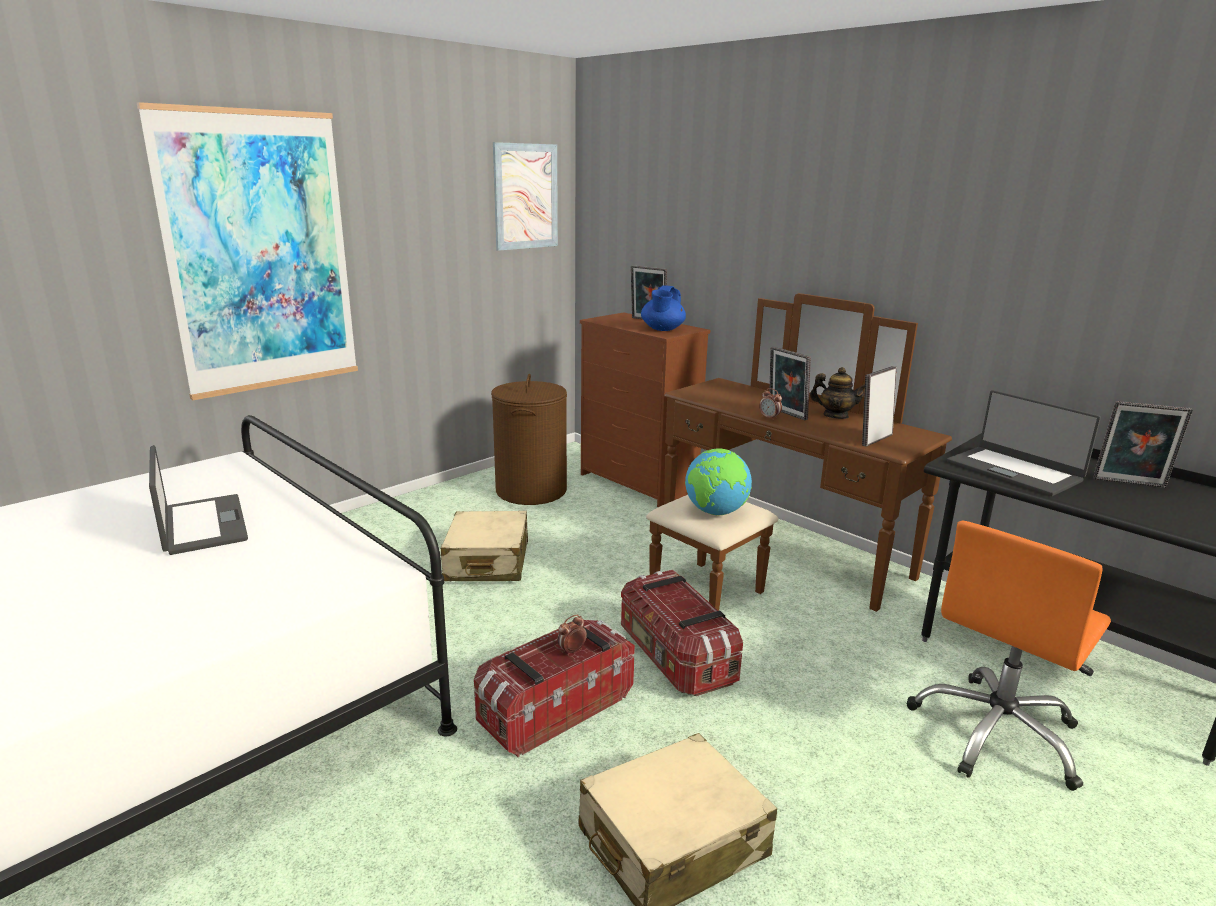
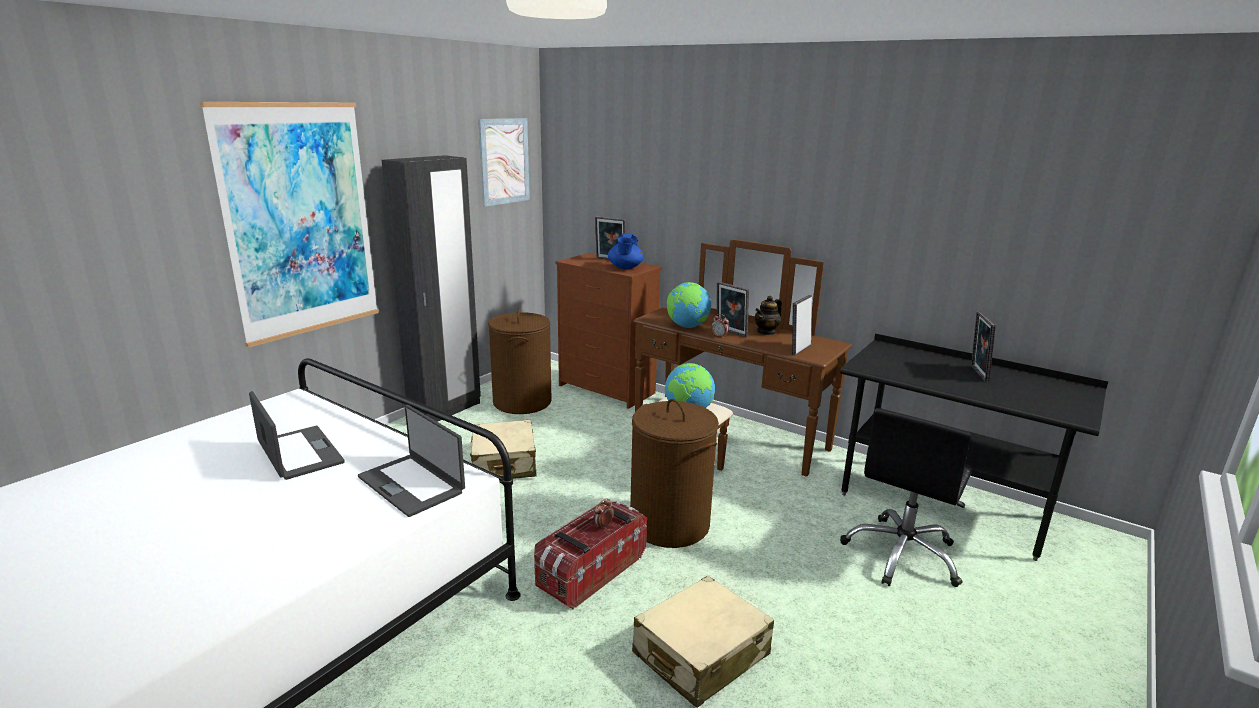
camera: 10 degrees left, 0 degrees up
storage box [621,570,743,696] -> brown laundry basket [630,399,719,548]
teapot [810,367,865,419] -> teapot turned 120 degrees clockwise [754,295,782,335]
orange office chair [907,520,1111,791] -> black office chair [840,408,973,587]
laptop [947,390,1101,496] -> laptop moved to [358,405,465,517]
picture frame [1093,401,1193,488] -> picture frame turned 90 degrees clockwise [971,312,996,382]
none -> black wardrobe [382,155,481,422]
none -> globe [667,282,711,328]

